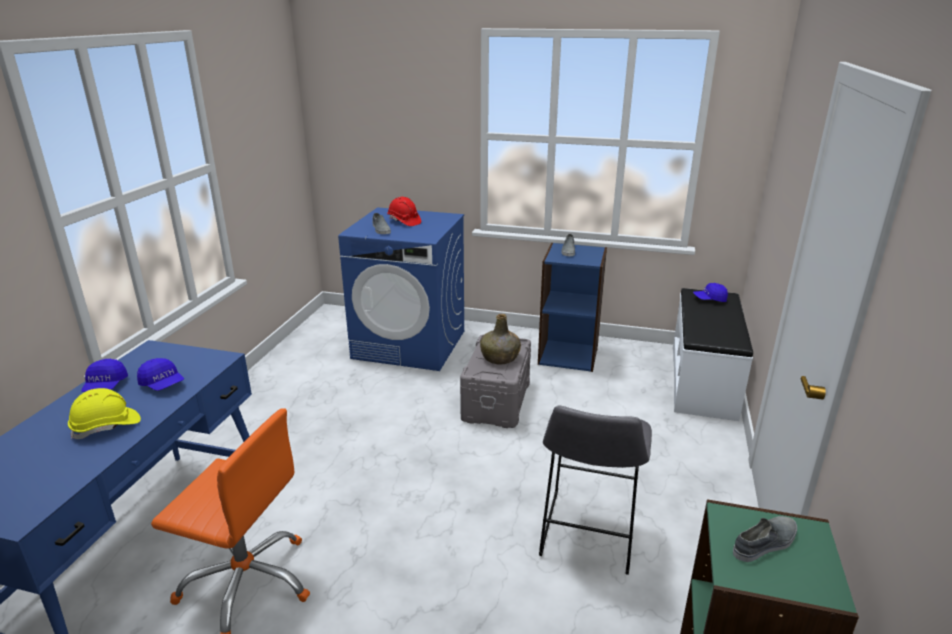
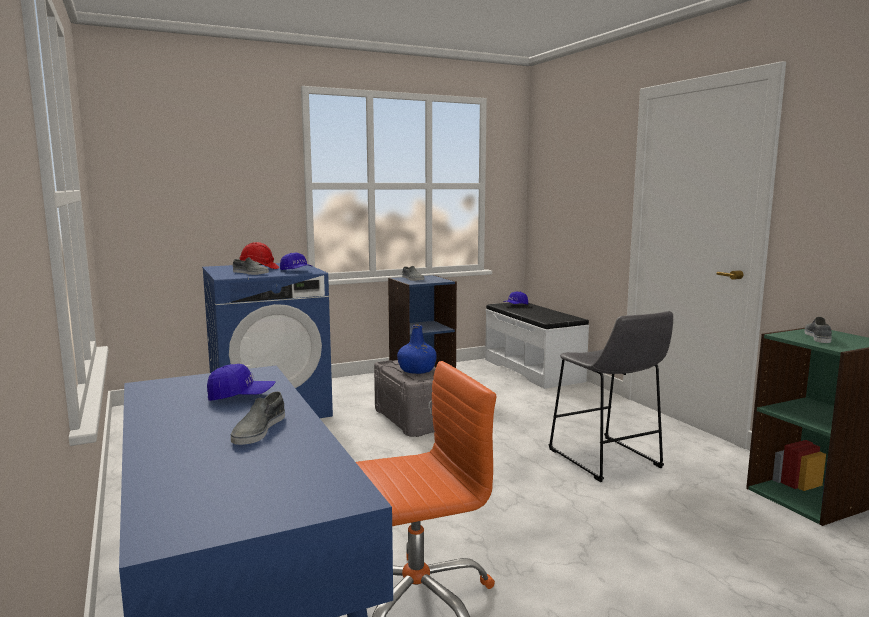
camera: 40 degrees left, 15 degrees down
yellow hard hat [68,388,141,439] -> grey shoe [231,392,285,445]
blue cap [81,359,128,392] -> blue cap moved to [280,252,312,270]
green bottle [480,314,521,364] -> blue bottle [397,324,437,374]

